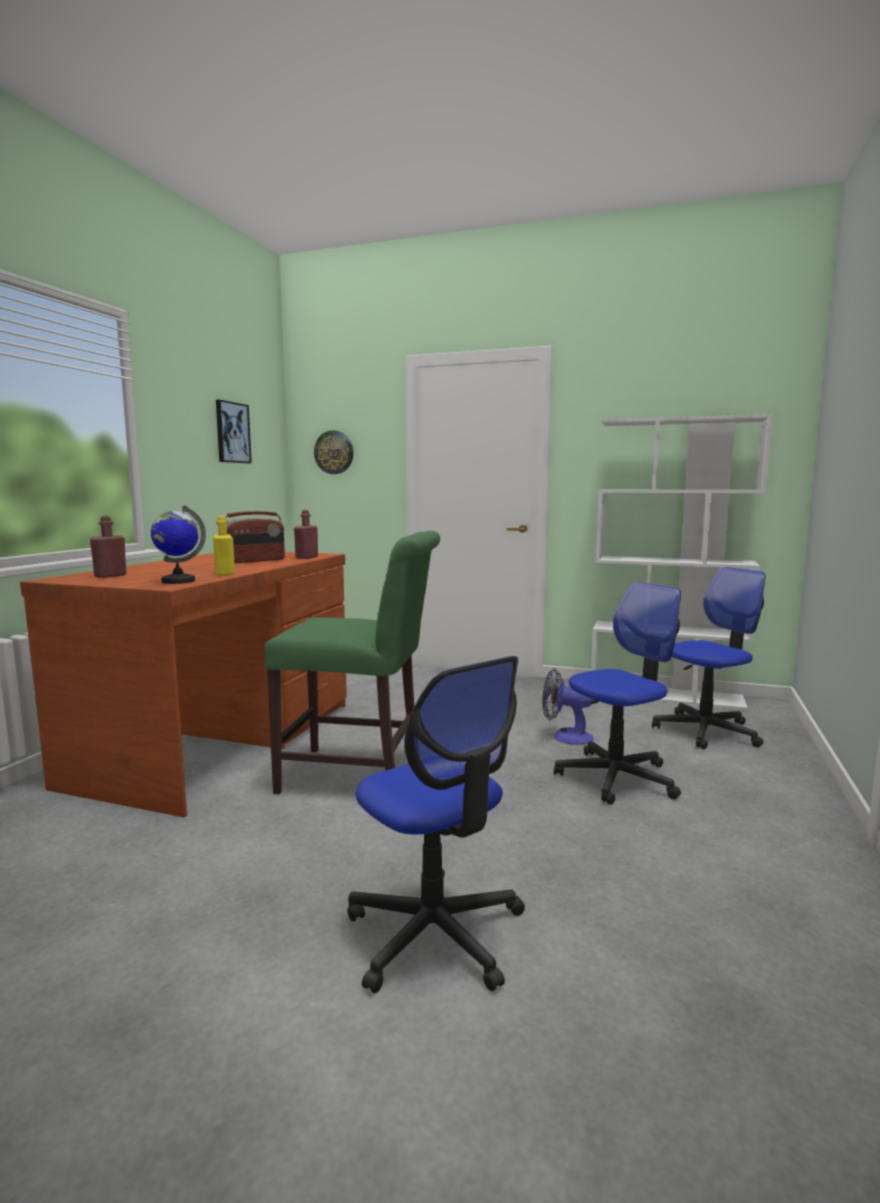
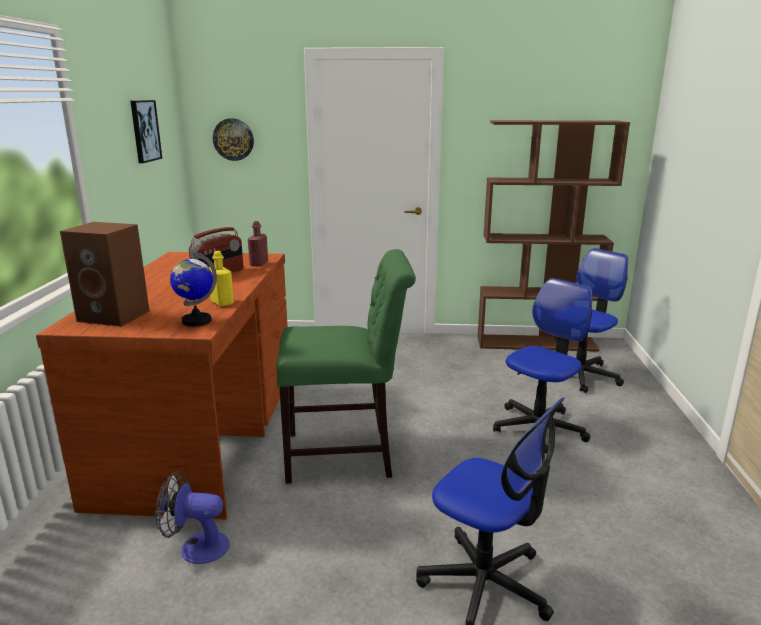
camera: 15 degrees left, 10 degrees up
red bottle [90,516,127,578] -> brown speaker [60,222,150,327]
fan [542,669,594,745] -> fan moved to [156,471,230,564]
white bookcase [591,414,773,710] -> brown bookcase [477,120,630,352]

